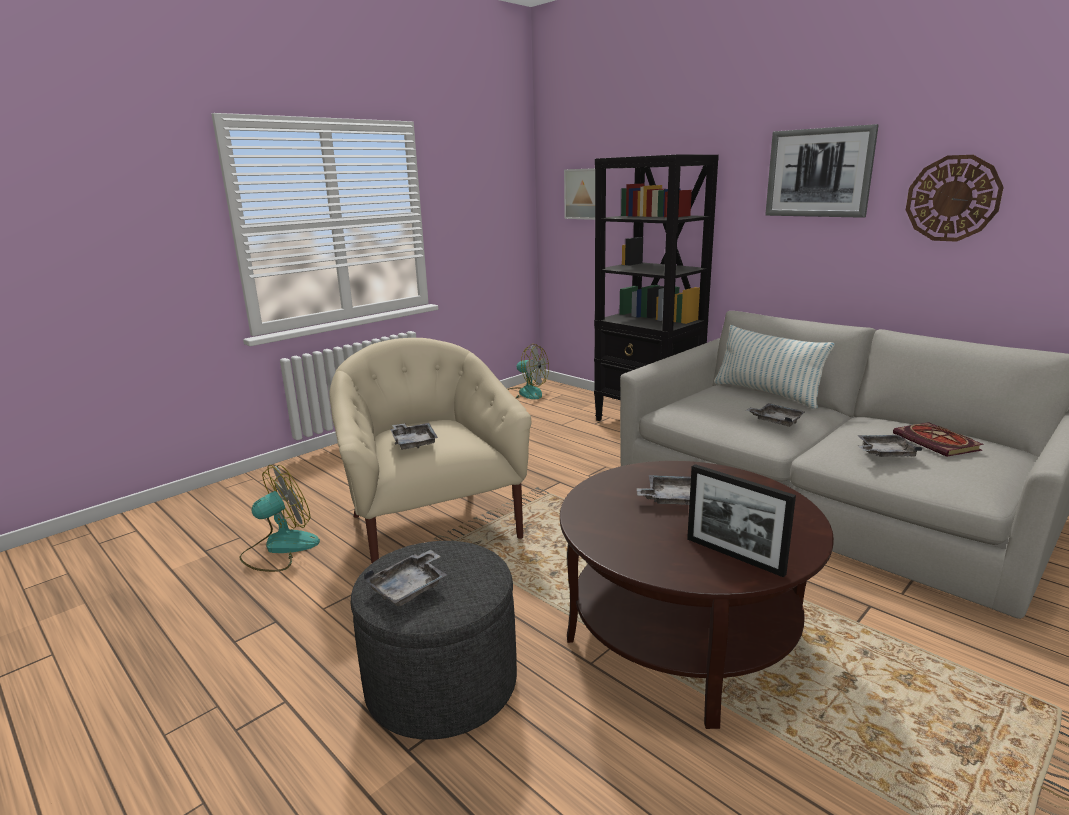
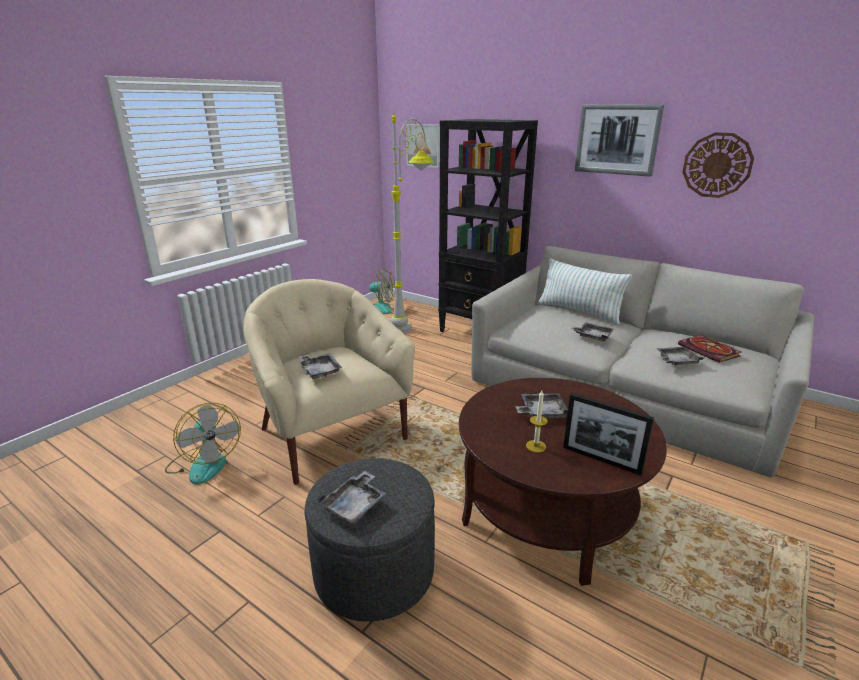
camera: 10 degrees left, 5 degrees up
fan [239,465,320,572] -> fan turned 105 degrees clockwise [165,403,241,485]
none -> grey floor lamp [391,110,434,333]
none -> candle [526,390,548,453]

